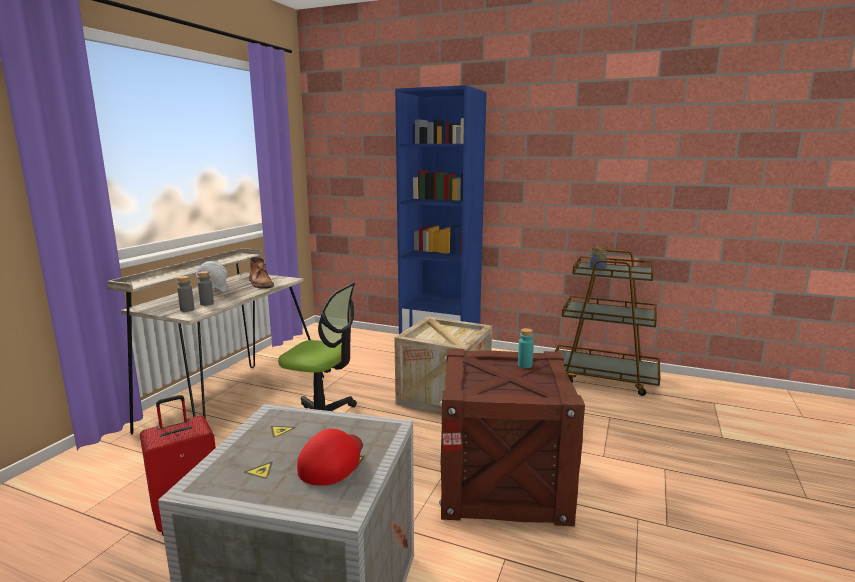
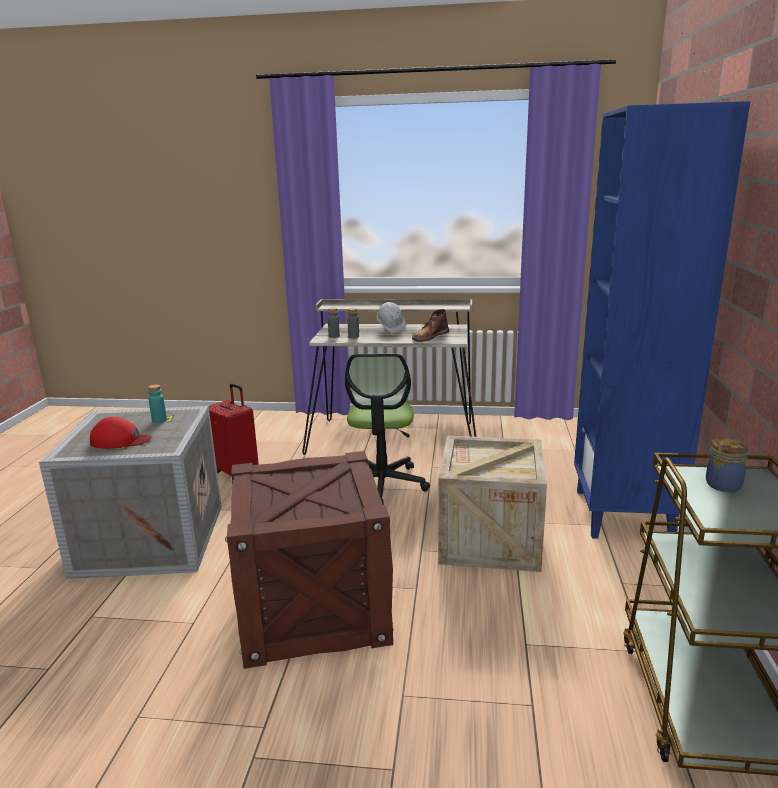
camera: 75 degrees right, 5 degrees up
turquoise bottle [518,328,534,368] -> turquoise bottle moved to [148,384,167,423]

